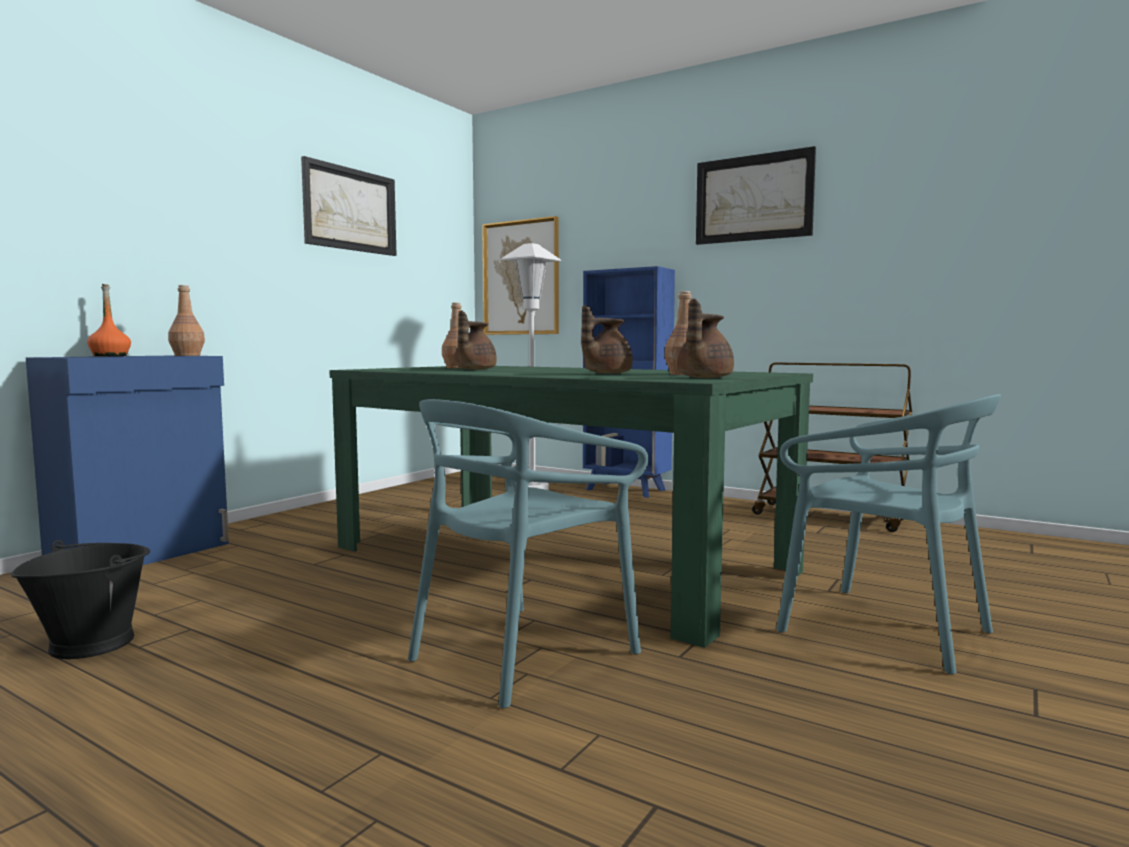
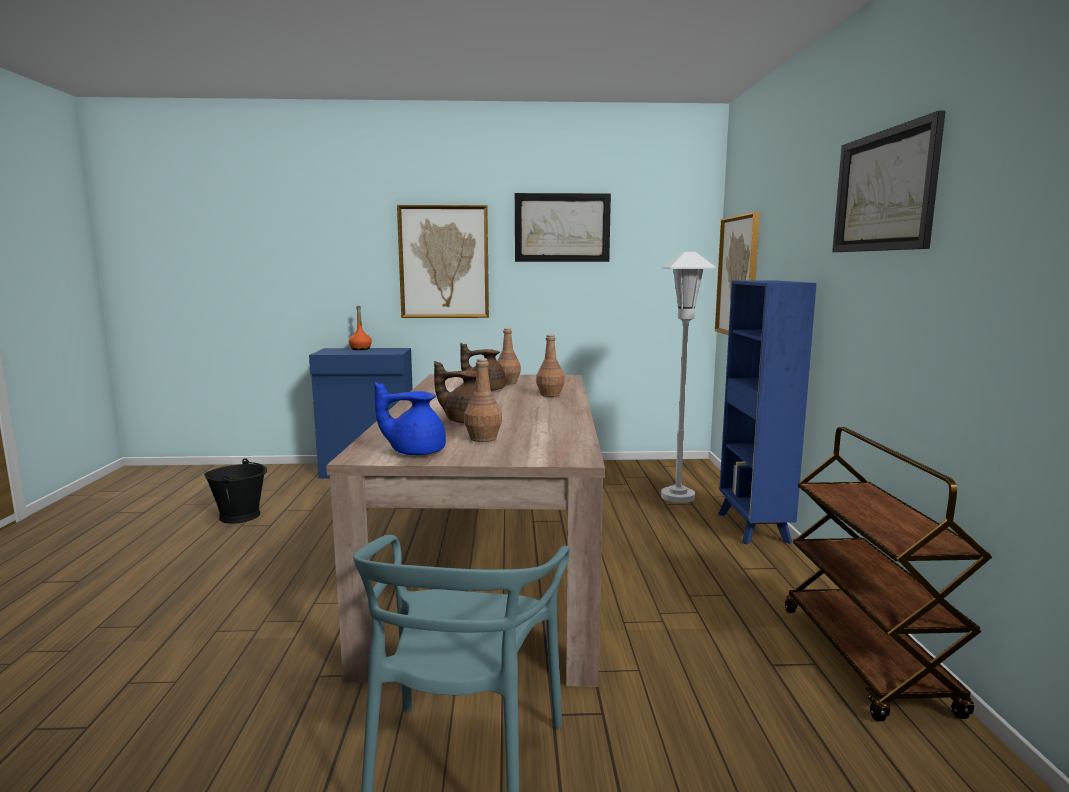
camera: 55 degrees right, 5 degrees up
brown bottle [168,285,205,356] -> brown bottle moved to [536,334,565,397]
green dining table [329,366,813,648] -> beige dining table [326,374,605,687]
turquoise chair [408,399,648,708] -> none
brown teapot [677,299,734,378] -> blue teapot [374,382,446,455]
none -> picture [397,205,489,318]

